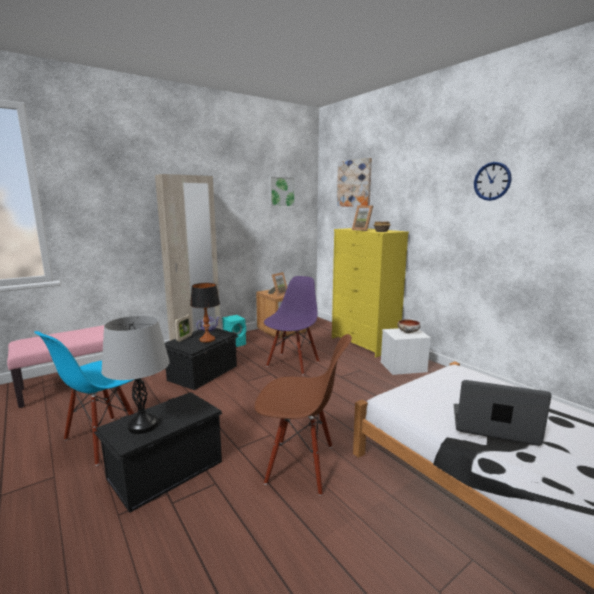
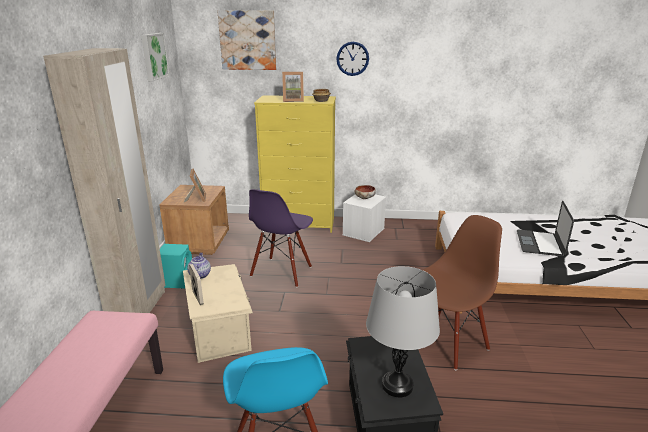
camera: 50 degrees left, 10 degrees up
black storage box [165,328,239,390] -> beige storage box [183,264,253,363]
table lamp [190,283,220,343] -> none
purple chair [264,276,319,375] -> purple chair turned 135 degrees counterclockwise [249,189,313,288]
laptop [454,380,552,446] -> laptop turned 45 degrees counterclockwise [517,200,574,256]
wall clock [474,162,511,201] -> wall clock moved to [337,42,369,76]

